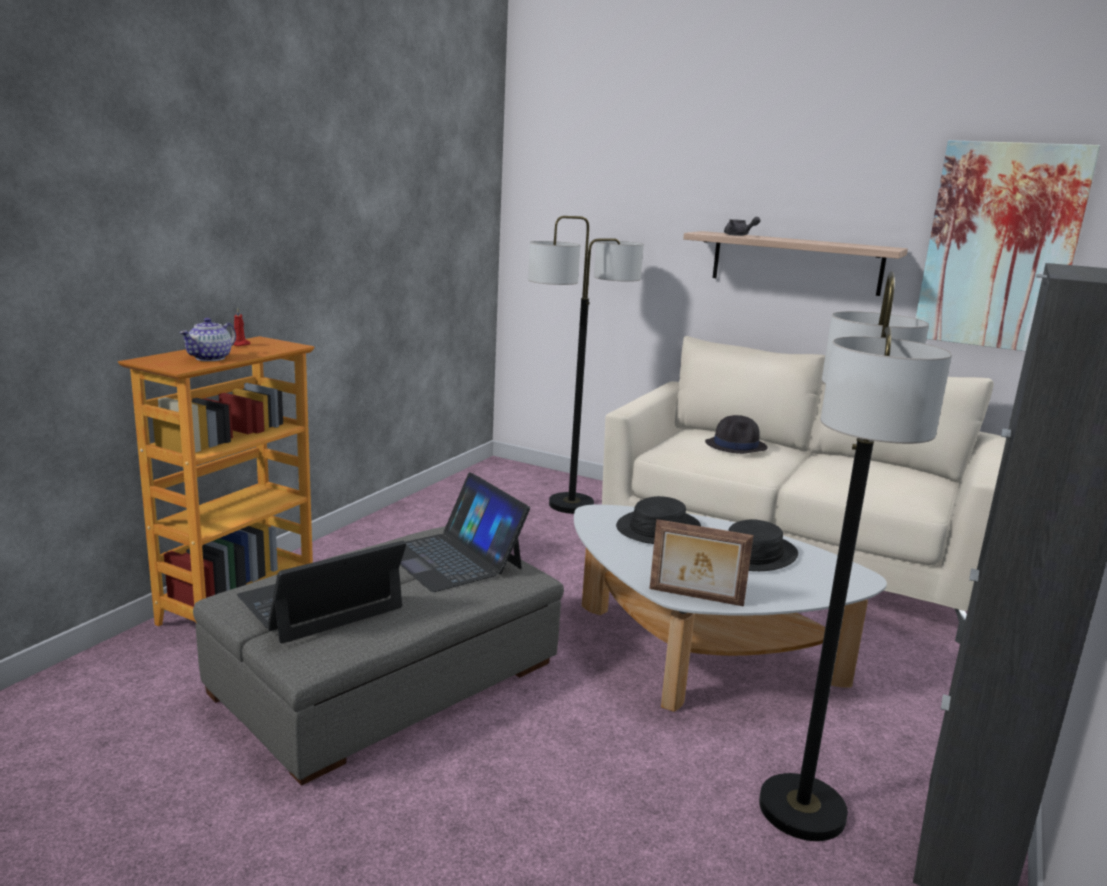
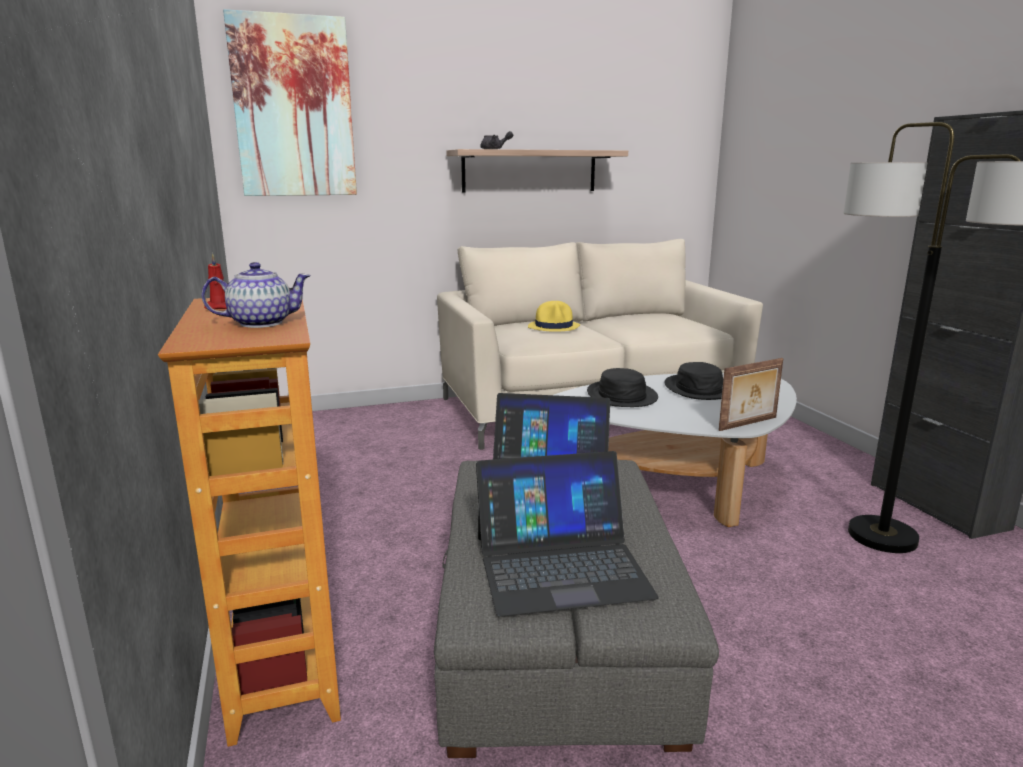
camera: 45 degrees left, 0 degrees up
teapot [179,318,236,361] -> teapot turned 90 degrees counterclockwise [201,262,311,328]
laptop [237,541,406,644] -> laptop turned 105 degrees counterclockwise [476,451,658,616]
floor lamp [528,216,644,514] -> none
black hat [705,415,767,454] -> yellow hat [528,301,580,332]
picture [916,140,1100,351] -> picture moved to [223,9,357,196]

